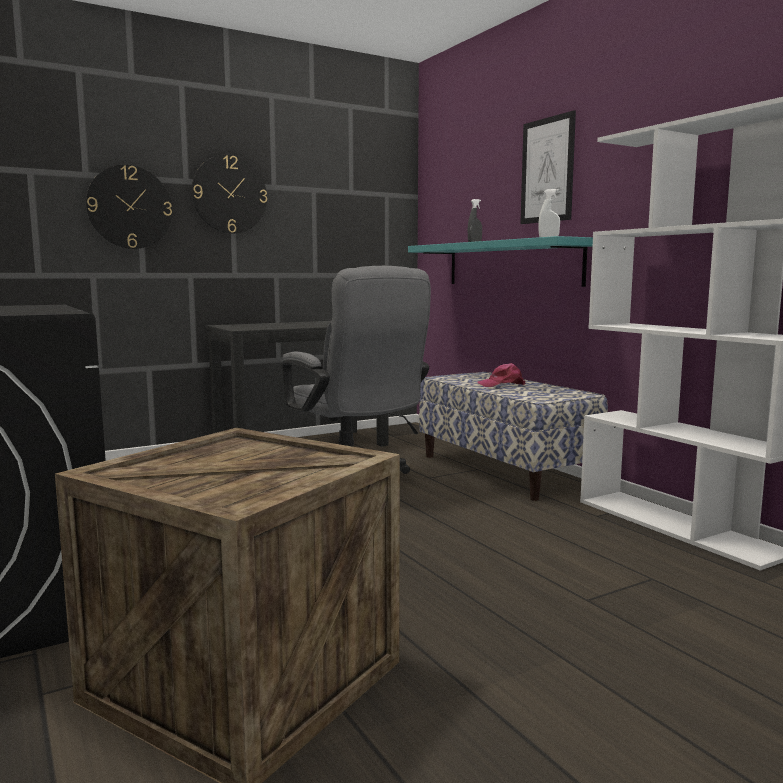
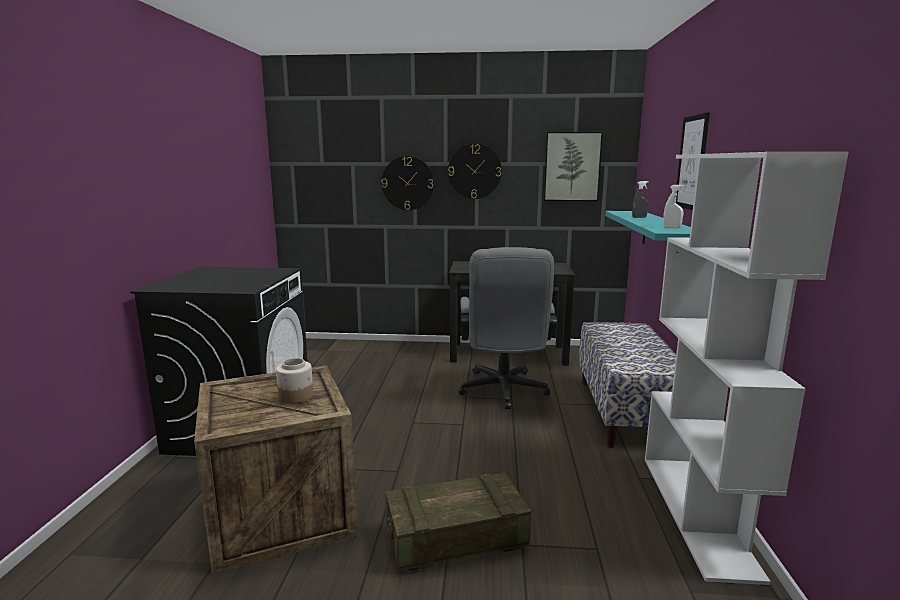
camera: 35 degrees right, 5 degrees up
pink cap [477,363,525,387] -> none
none -> jar [276,358,313,404]
none -> crate [385,473,531,572]
none -> picture [544,132,603,201]

